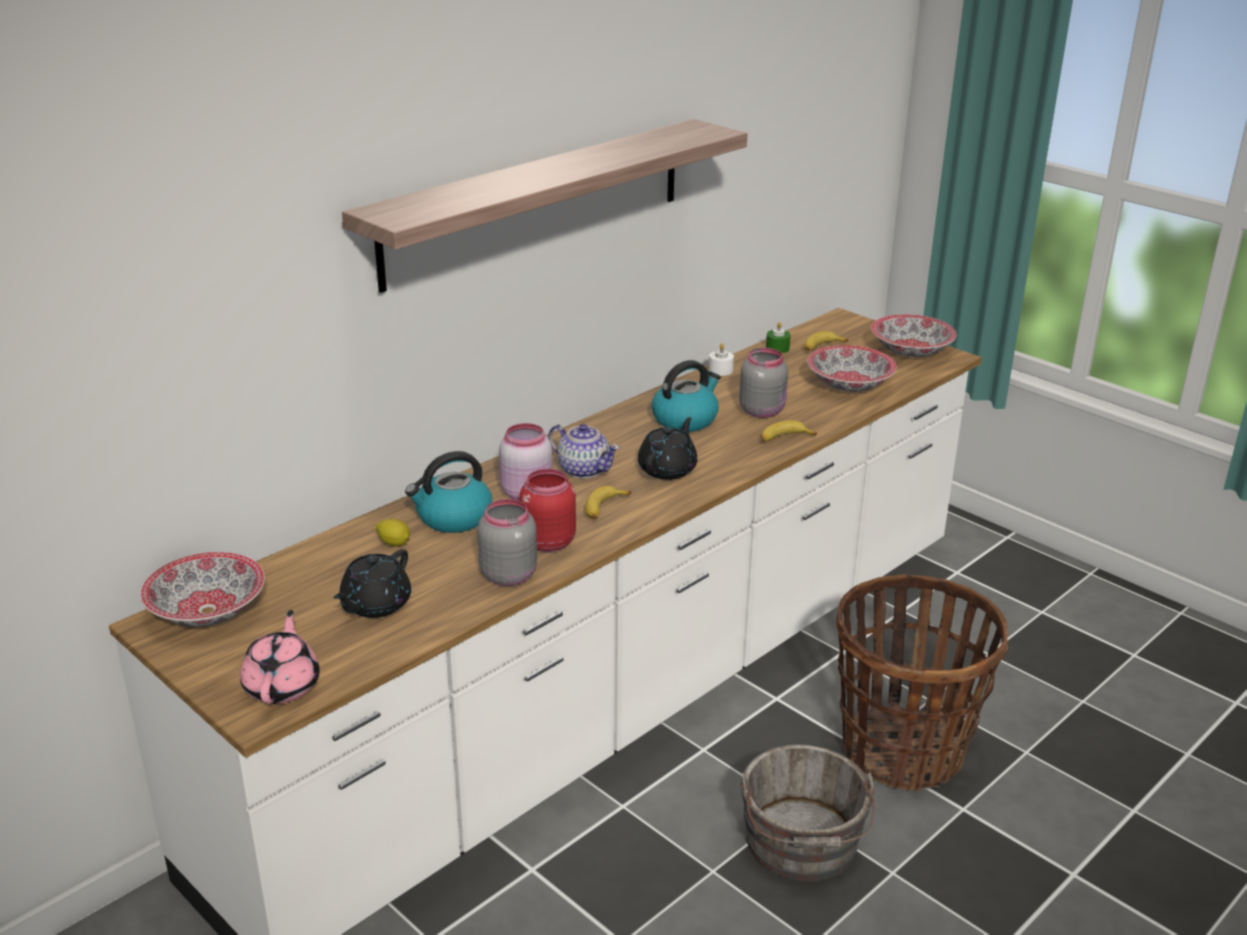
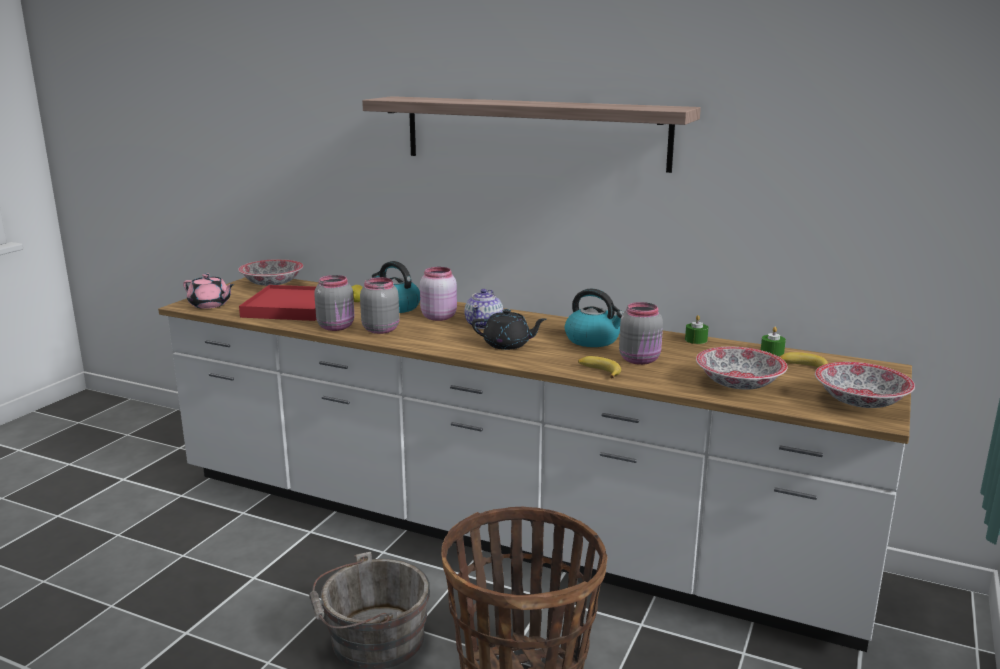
camera: 70 degrees right, 10 degrees down
pink teapot [240,610,320,704] -> pink teapot turned 45 degrees clockwise [183,273,235,309]
black teapot [334,549,411,618] -> red tray [239,285,316,321]
red jar [519,469,576,552] -> grey jar [360,277,399,334]
banana [585,486,631,519] -> none
white candle [709,344,734,376] -> green candle [685,315,708,344]

